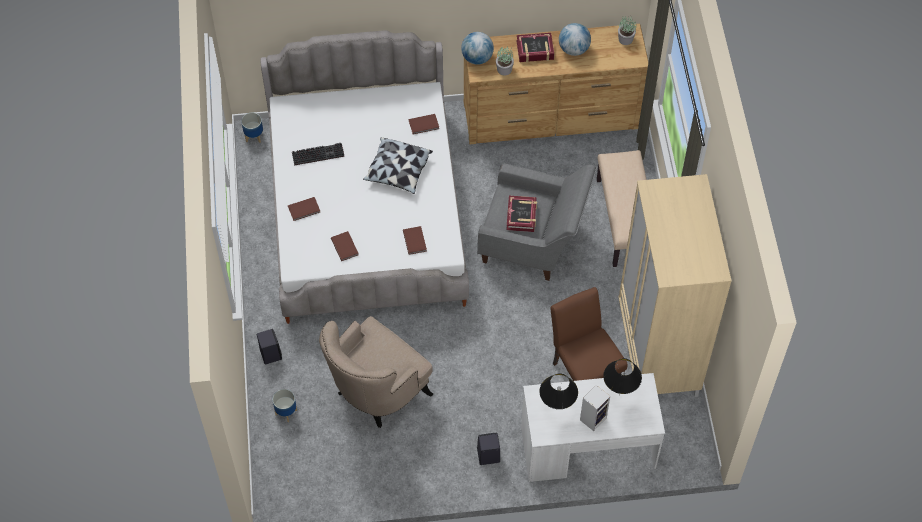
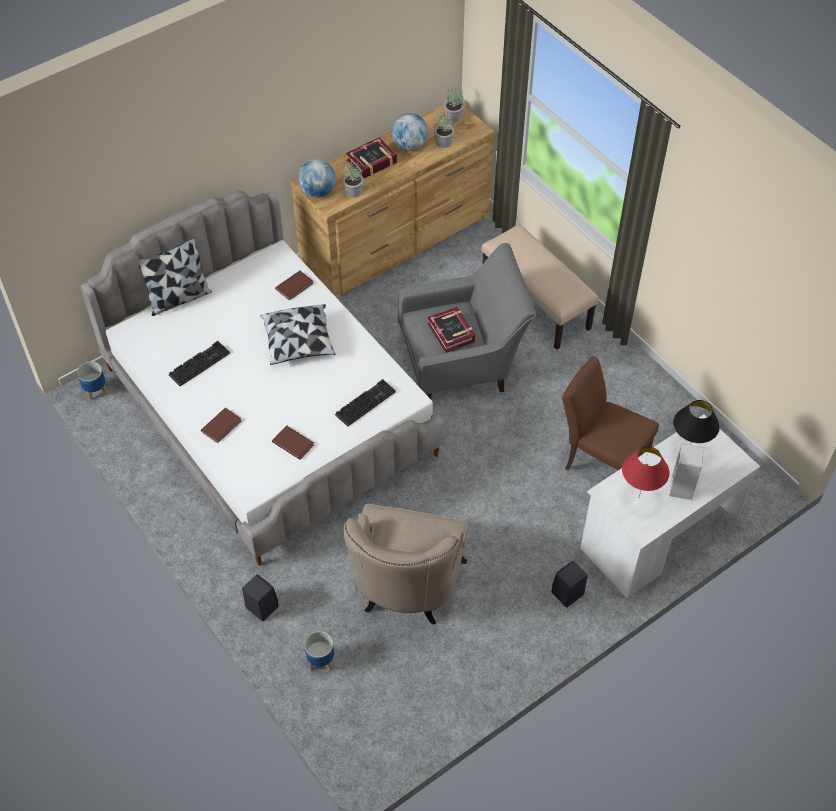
camera: 30 degrees left, 5 degrees down
brown book [403,226,427,255] -> keyboard [335,379,396,427]
black table lamp [539,373,578,409] -> red table lamp [622,446,670,497]
beige wardrobe [618,174,732,397] -> none
none -> pillow [139,237,212,316]
none -> potted plant [434,112,454,148]

